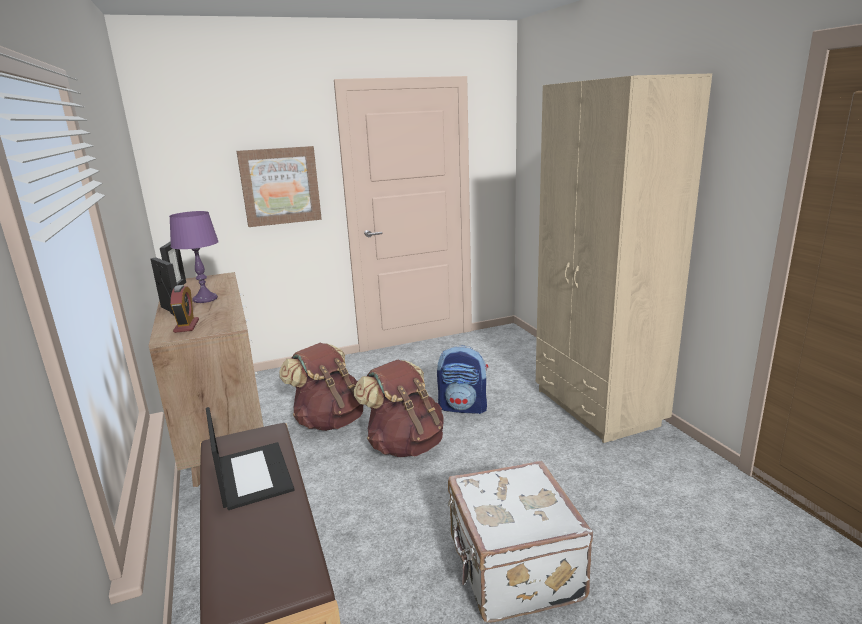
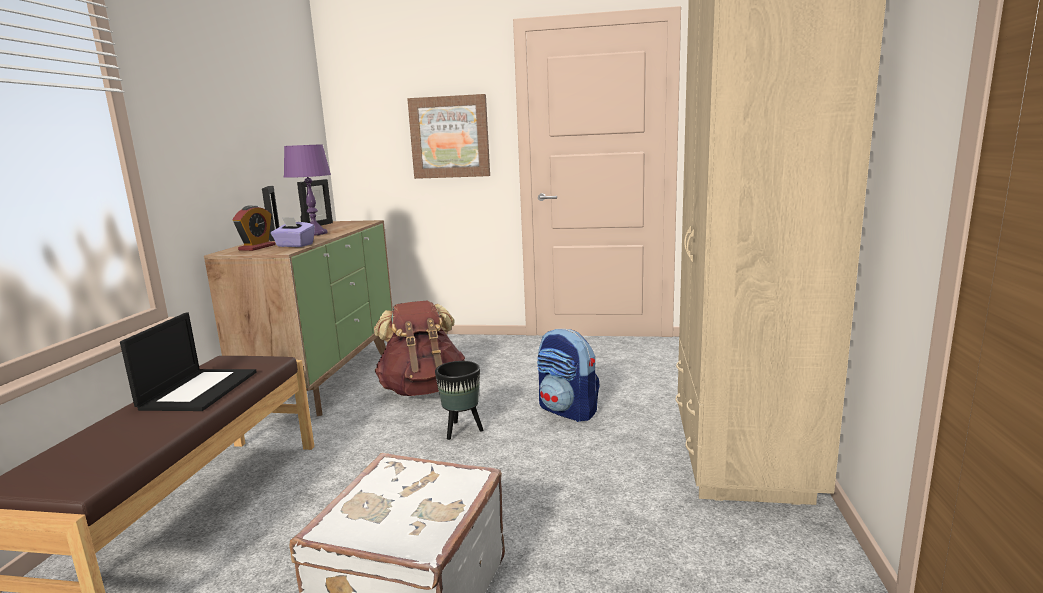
camera: 30 degrees right, 5 degrees down
brown backpack [354,360,444,457] -> black planter [435,361,483,440]
none -> purple tissue box [271,217,315,247]

